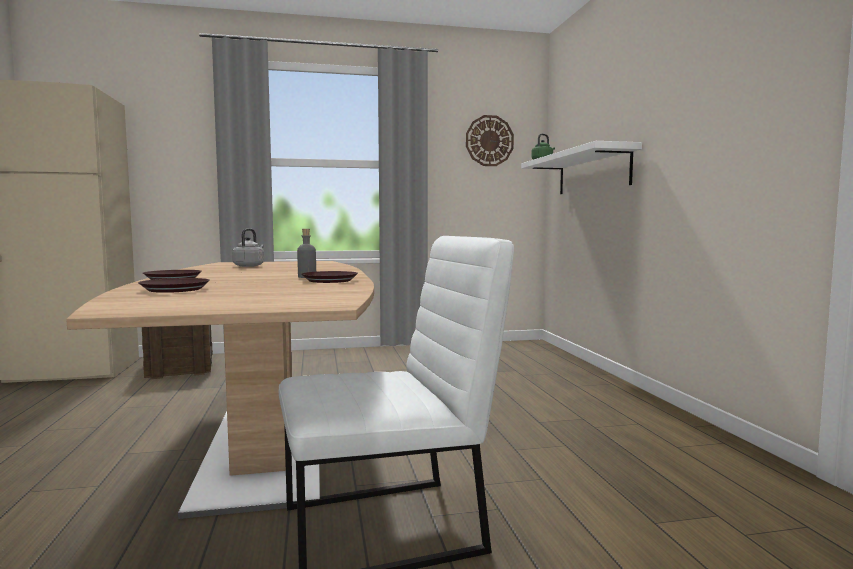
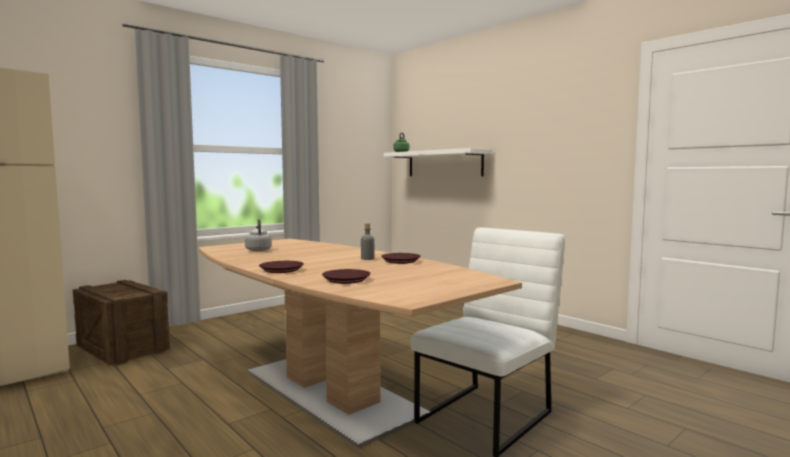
camera: 30 degrees left, 0 degrees up
wall clock [466,115,514,166] -> none

